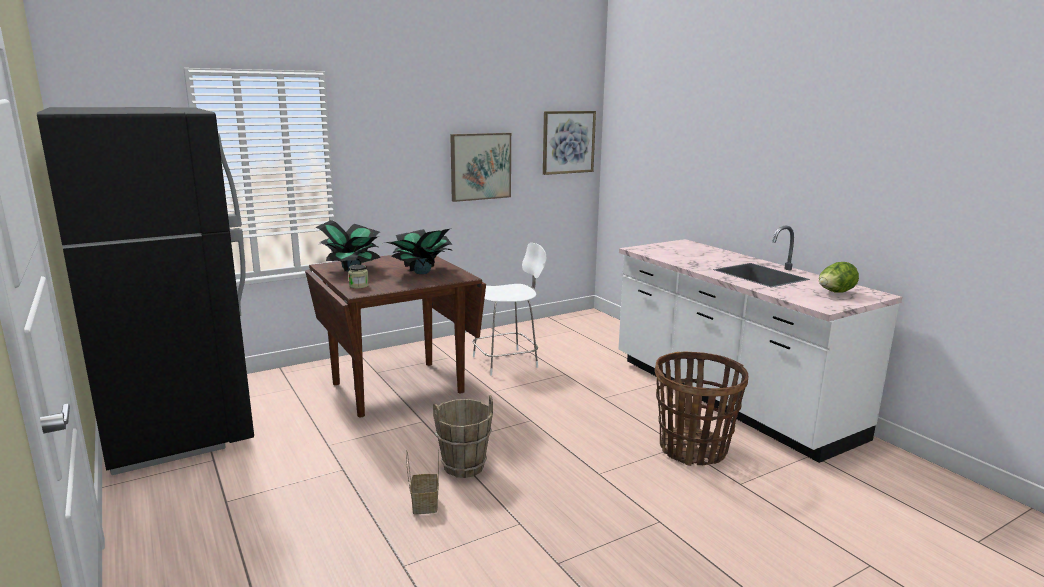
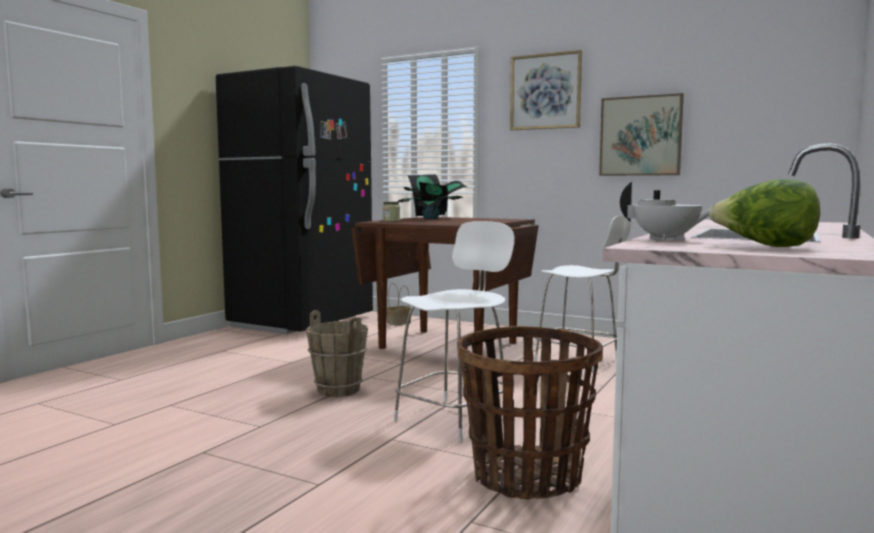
camera: 60 degrees right, 10 degrees down
potted plant [384,228,453,274] -> none
basket [406,448,439,514] -> basket moved to [386,283,411,326]
picture [543,111,596,175] -> picture moved to [510,50,582,130]
none -> white chair [394,221,515,441]
none -> white teapot [620,182,710,241]

